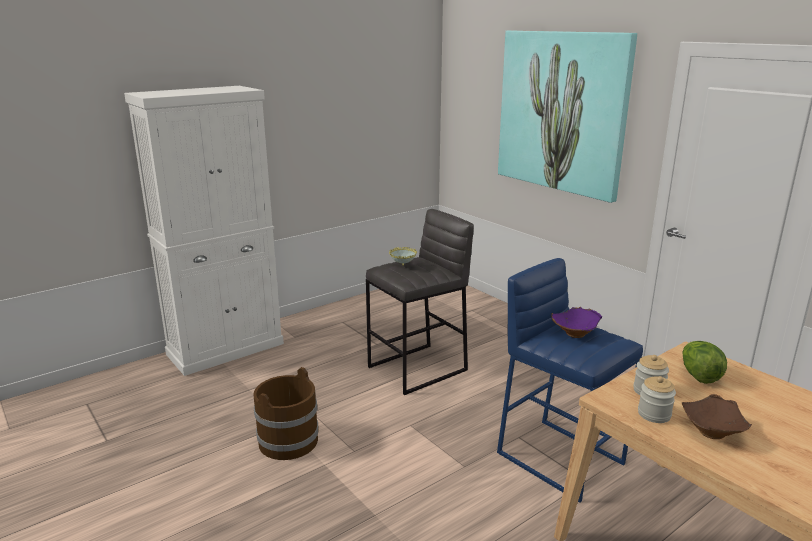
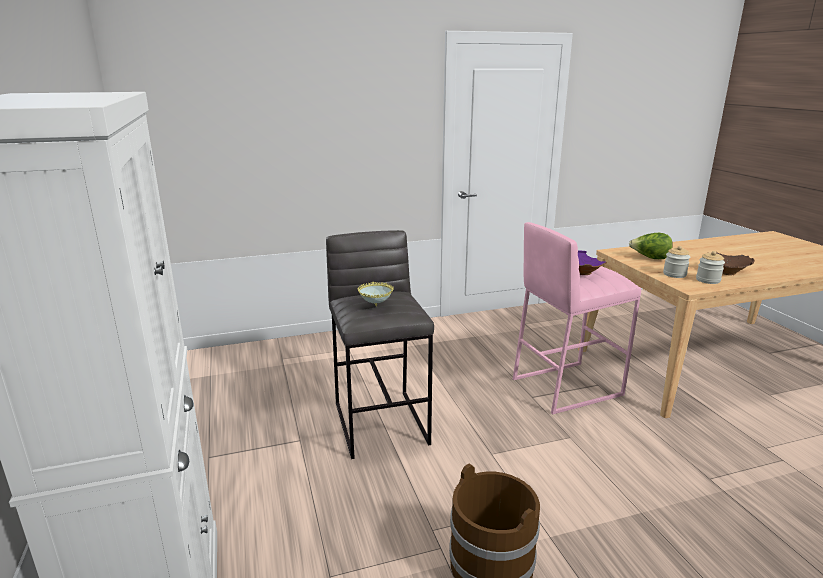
camera: 70 degrees left, 0 degrees up
blue stool [497,258,643,502] -> pink stool [513,222,641,414]
picture [498,31,637,203] -> none

